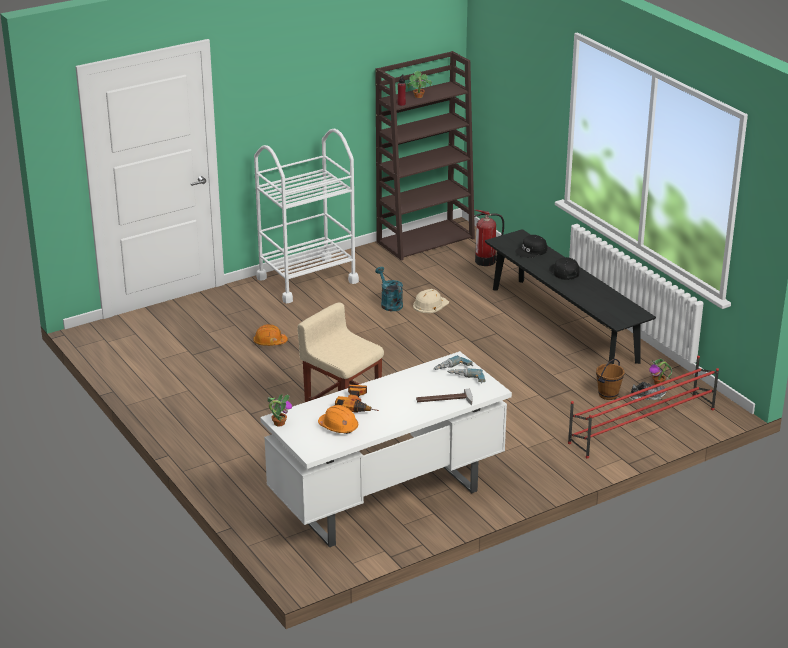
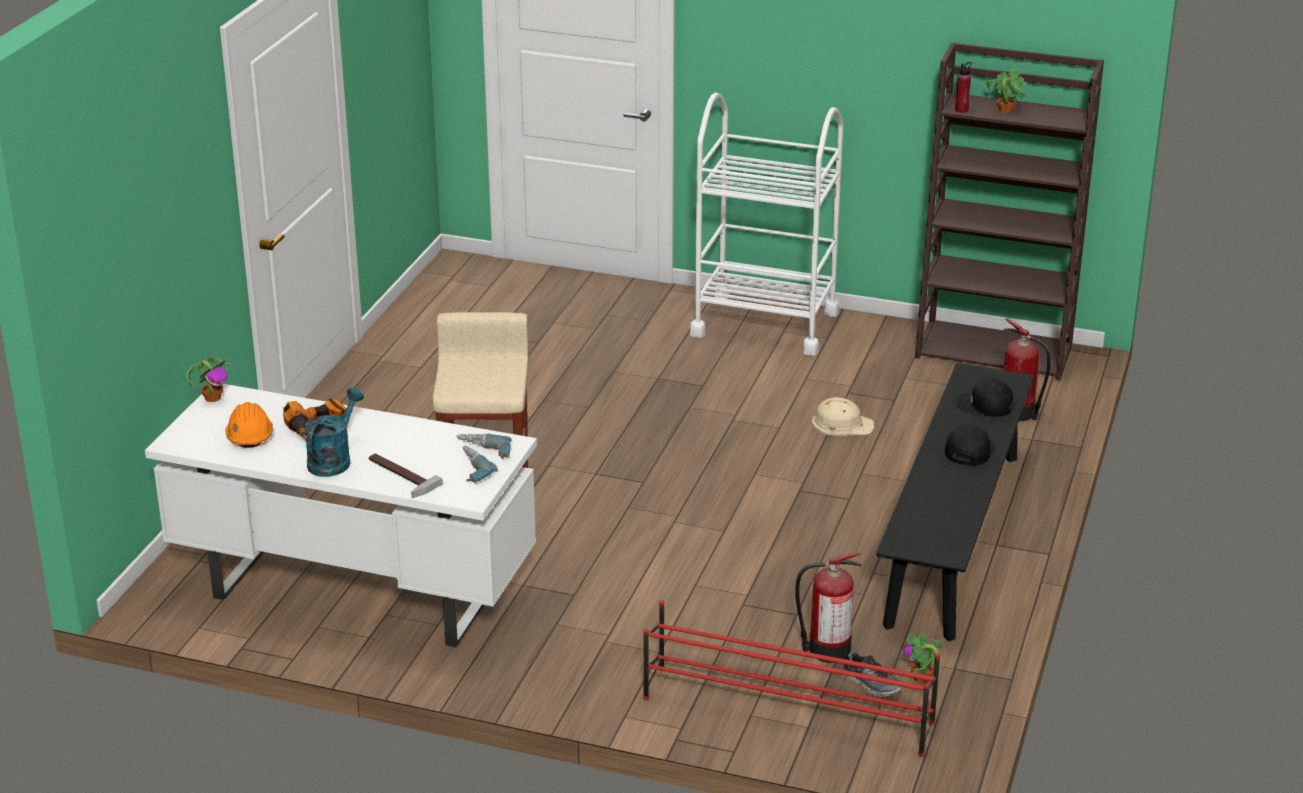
camera: 50 degrees right, 0 degrees up
orange hard hat [253,324,288,346] -> none
turquoise watering can [375,267,403,311] -> turquoise watering can moved to [305,388,364,477]
brown bucket [596,359,625,400] -> fire extinguisher [795,552,861,663]

